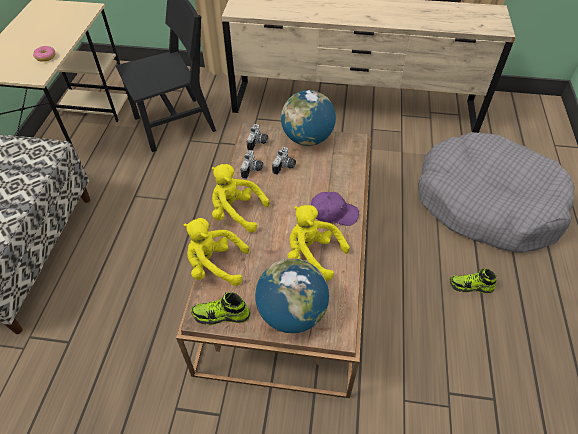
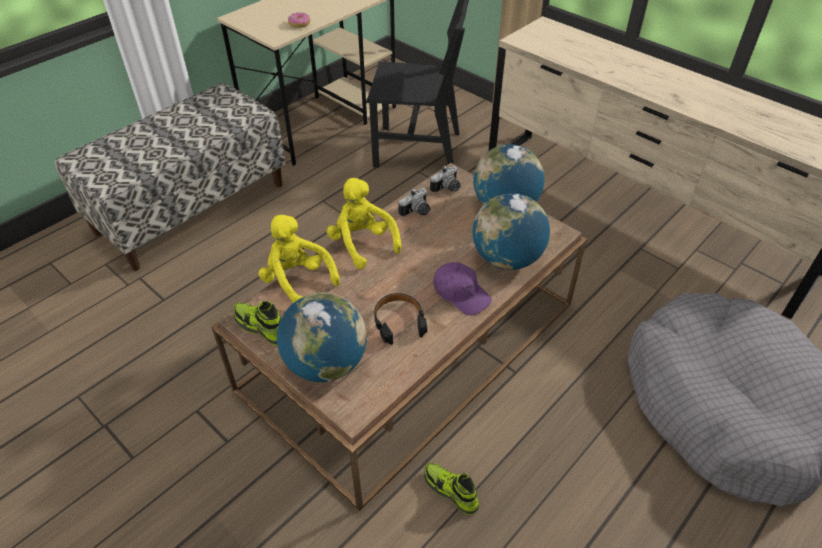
camera: 35 degrees right, 5 degrees down
camera [272,147,296,175] -> none
yellow plush toy [288,205,350,280] -> black headphones [374,293,427,345]
shoe [450,268,497,293] -> shoe moved to [425,463,479,515]
none -> globe [473,193,550,270]

